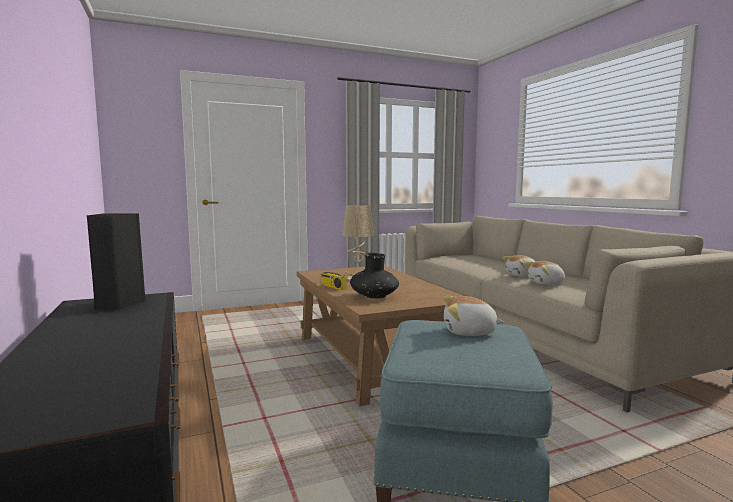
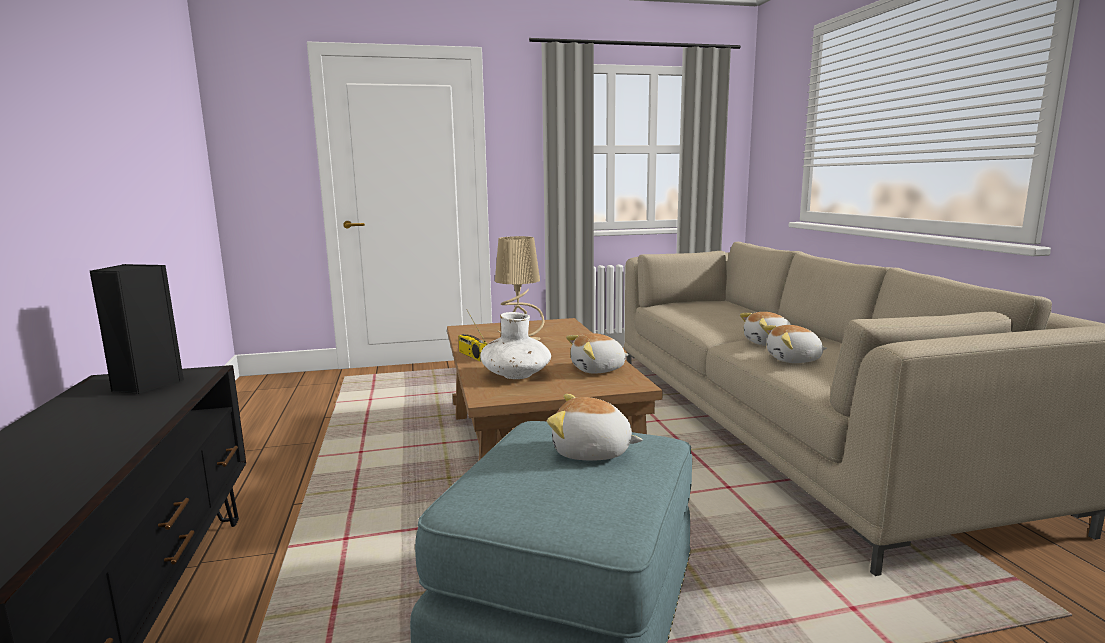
camera: 10 degrees right, 5 degrees up
black vase [350,253,399,299] -> white vase [480,312,551,379]
none -> plush toy [566,333,629,374]

